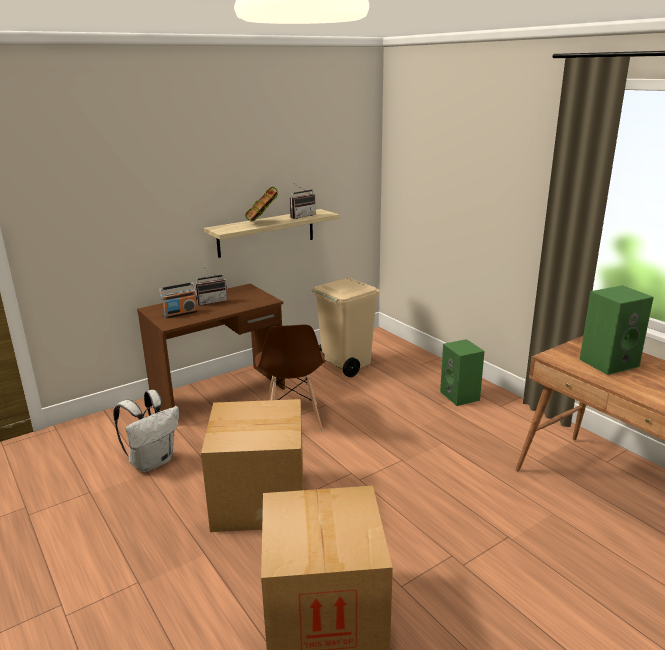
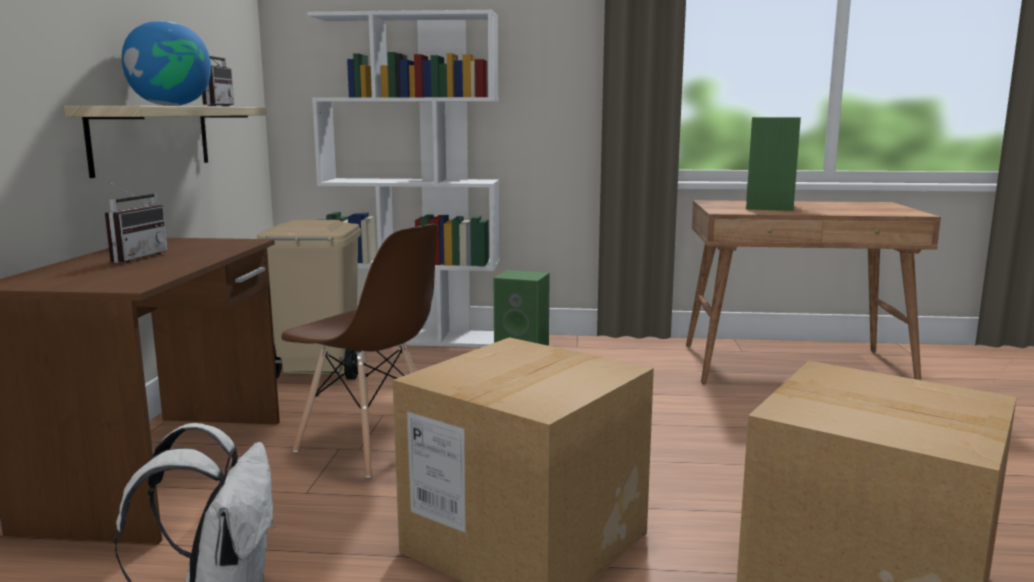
camera: 50 degrees left, 10 degrees down
radio [159,282,198,318] -> none
book [245,187,278,221] -> globe [122,21,211,106]
none -> white bookcase [307,10,499,347]

